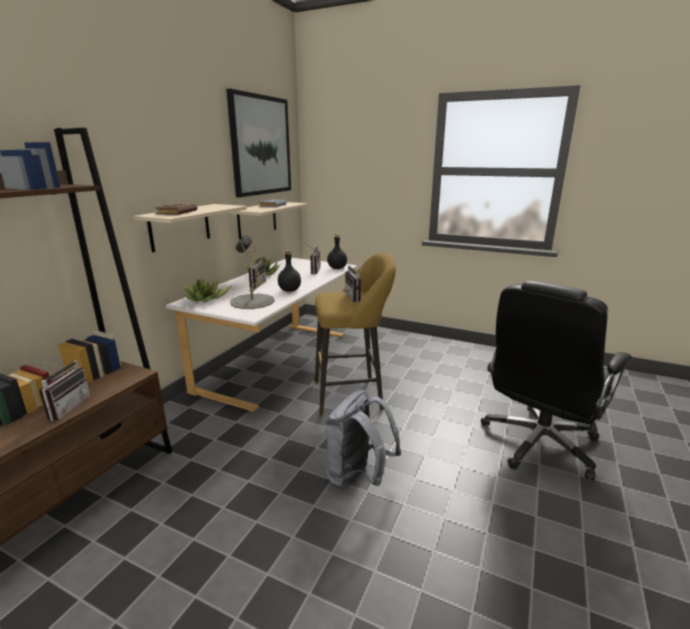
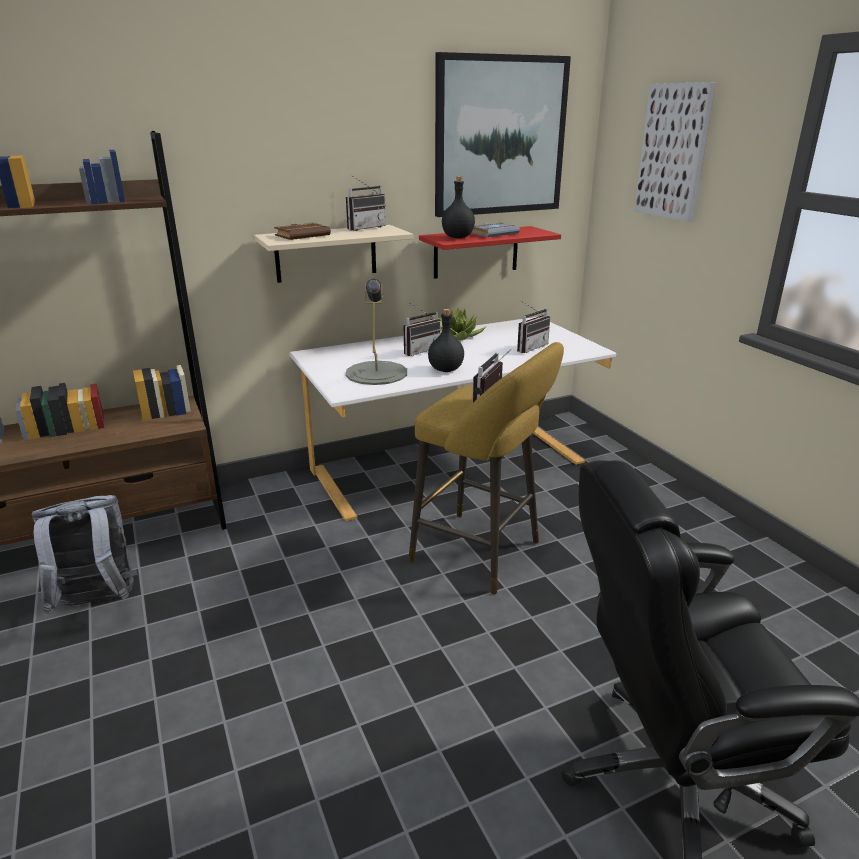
camera: 40 degrees right, 5 degrees up
radio [36,361,90,421] -> radio moved to [346,175,386,231]
potted plant [182,279,232,303] -> none
beige shelf [230,202,308,239] -> red shelf [419,226,561,279]
grey backpack [325,390,401,489] -> grey backpack moved to [32,495,138,614]
black bottle [327,234,347,269] -> black bottle moved to [442,176,475,238]
none -> picture [634,82,716,222]

